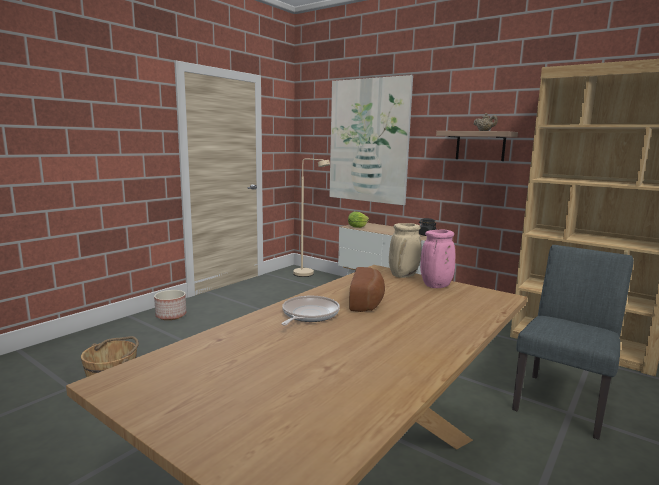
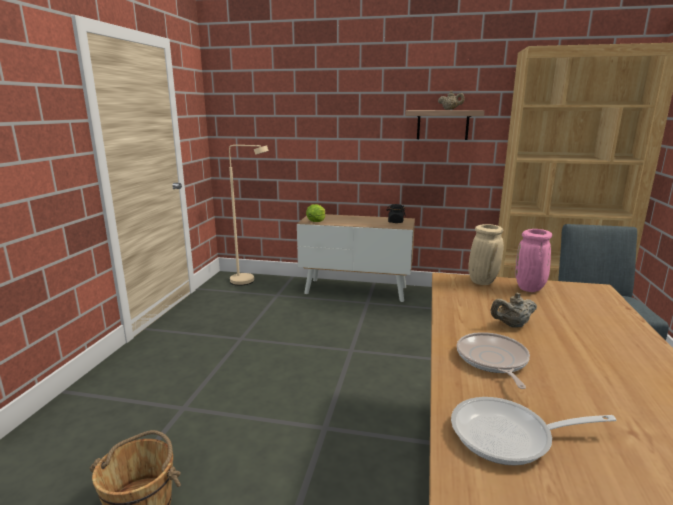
camera: 25 degrees left, 5 degrees up
planter [154,290,186,320] -> none
picture [330,75,413,205] -> none
bread [349,267,385,312] -> beige teapot [491,293,537,328]
none -> frying pan [451,397,616,466]

